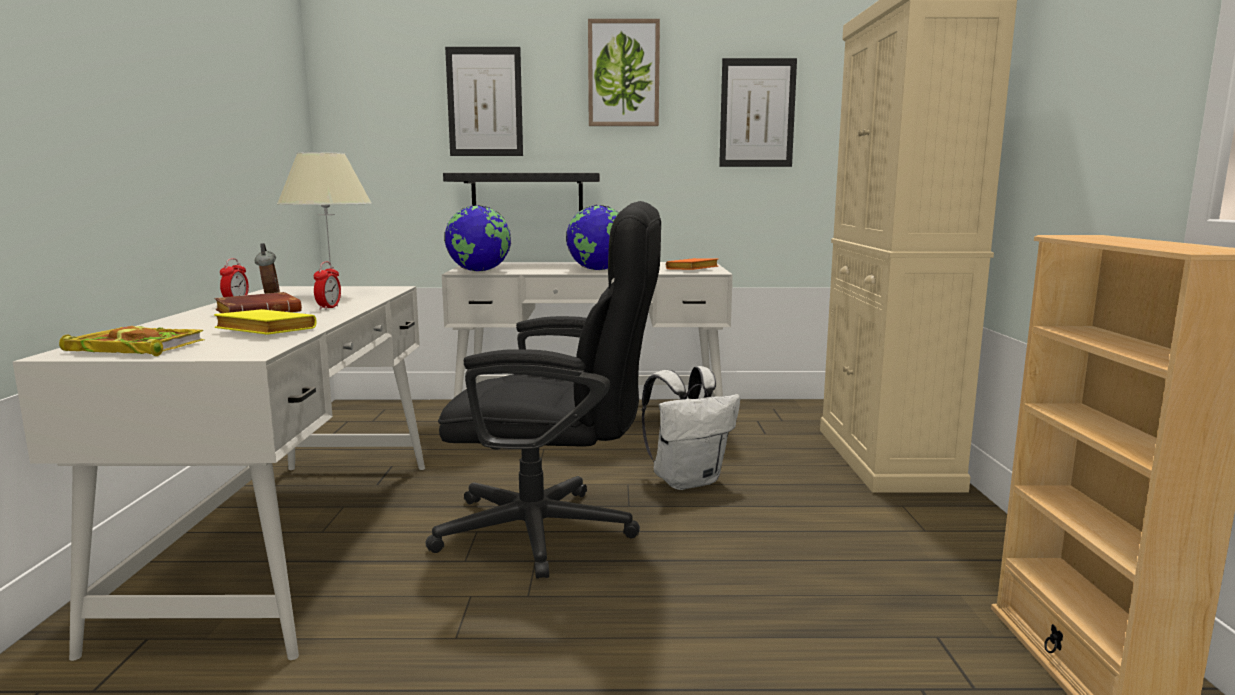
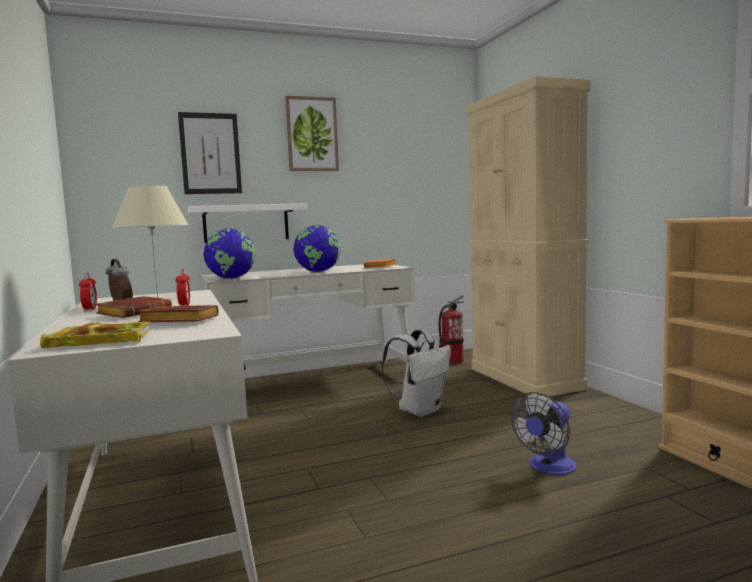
camera: 20 degrees left, 5 degrees down
yellow book [214,309,317,335] -> brown book [137,305,219,322]
black office chair [425,201,661,579] -> none
black shelf [443,173,600,211] -> white shelf [188,203,308,243]
picture [719,58,797,167] -> none
none -> fire extinguisher [439,295,465,364]
none -> fan [511,392,577,475]

